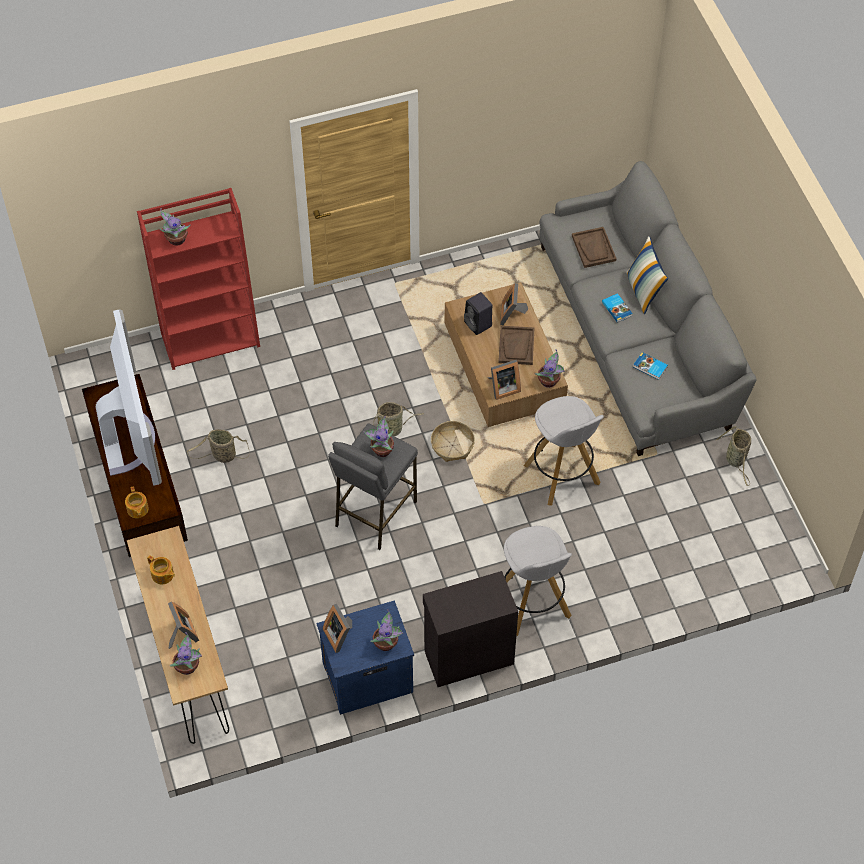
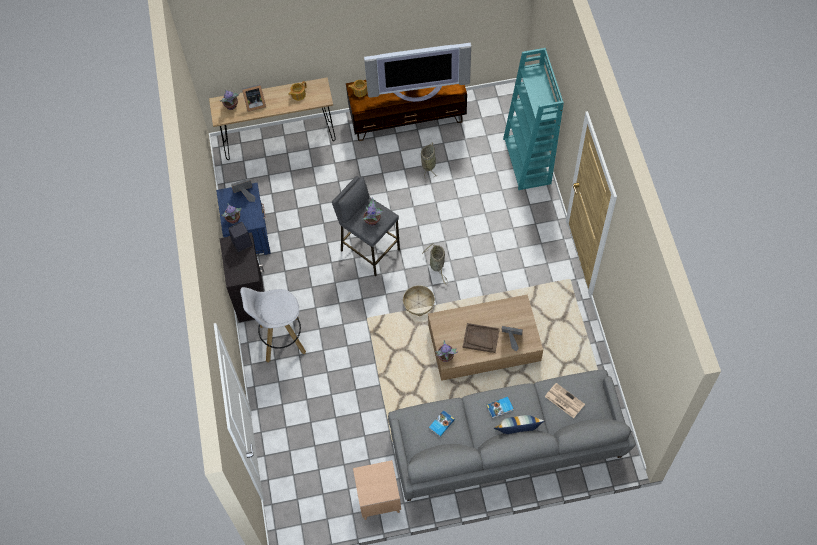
camera: 100 degrees right, 5 degrees up
red bookcase [137,188,260,370] -> turquoise bookcase [503,48,564,190]
potted plant [160,208,190,246] -> none
black speaker [464,292,492,335] -> black speaker moved to [228,222,252,252]
picture frame [488,360,521,400] -> none
white stool [524,396,604,506] -> none
brown tray [572,227,617,268] -> newspaper [545,383,585,418]
basket [716,426,751,486] -> brown side table [353,460,401,520]

